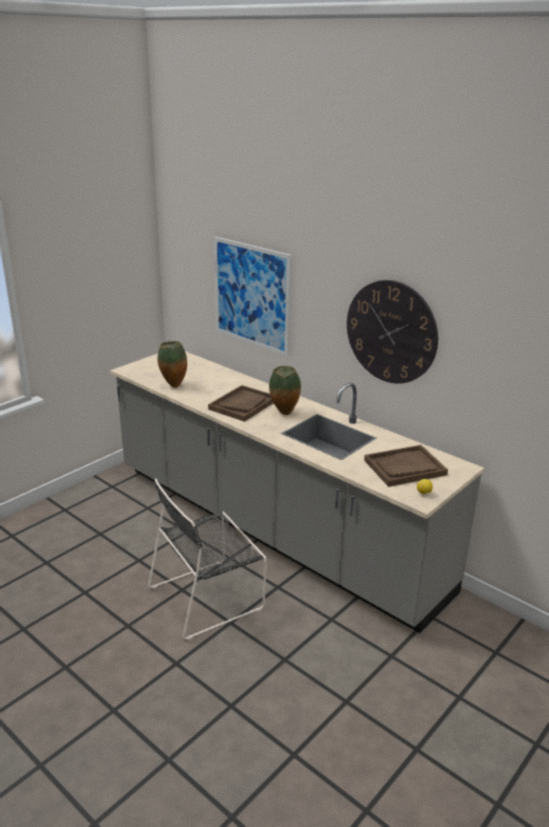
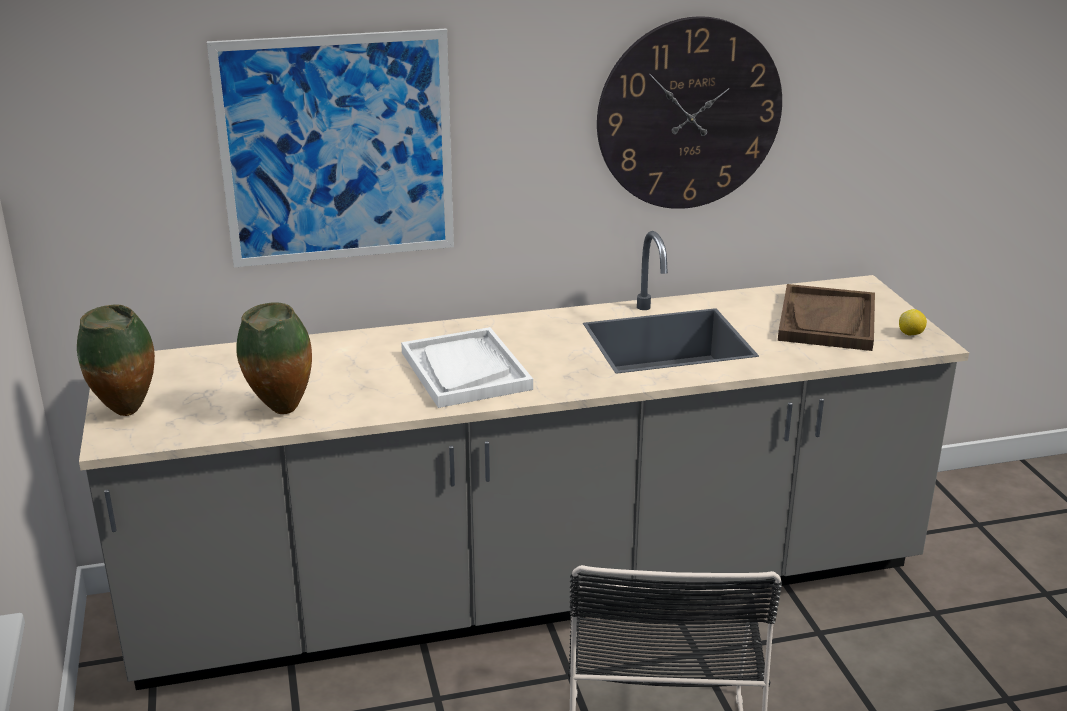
camera: 55 degrees left, 0 degrees up
brown tray [208,385,273,422] -> white tray [401,327,533,408]
vase [269,366,301,415] -> vase moved to [77,304,155,416]

